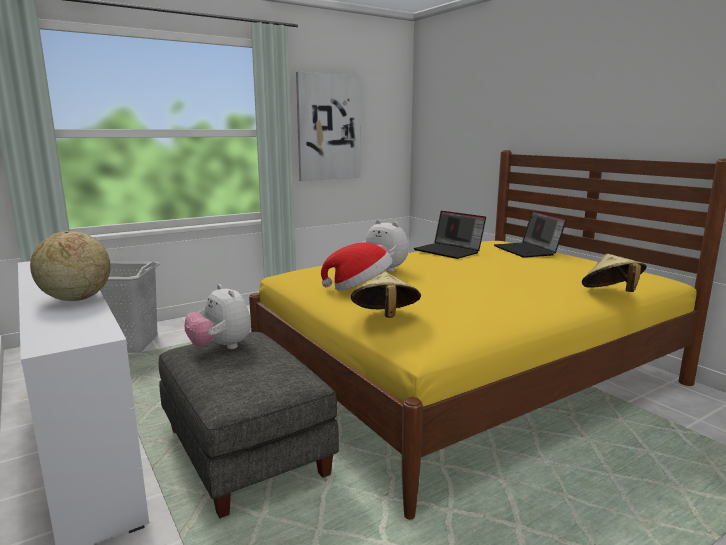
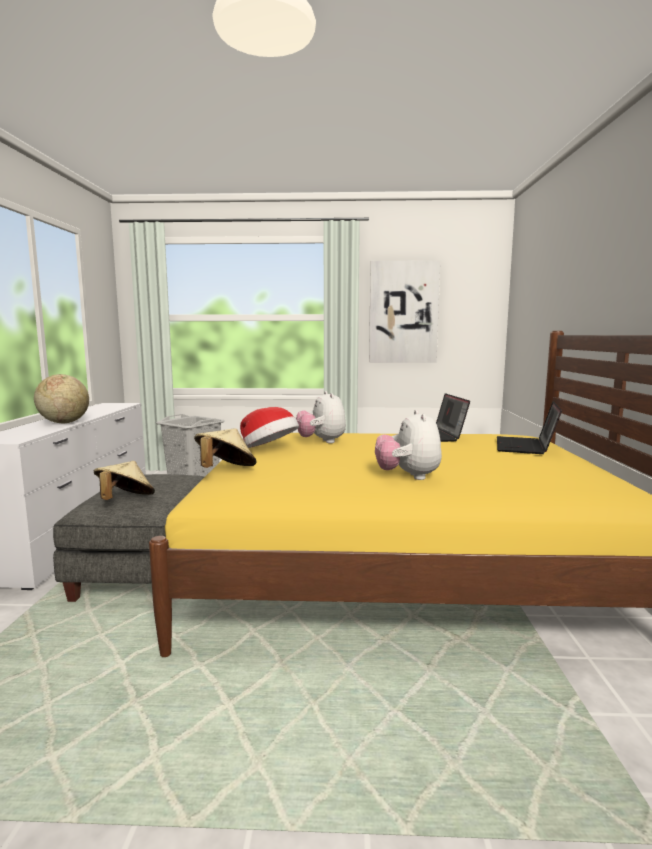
camera: 35 degrees right, 5 degrees down
plush toy [185,284,251,349] -> plush toy moved to [375,410,442,480]
beige hat [582,254,647,292] -> beige hat moved to [94,461,155,500]

